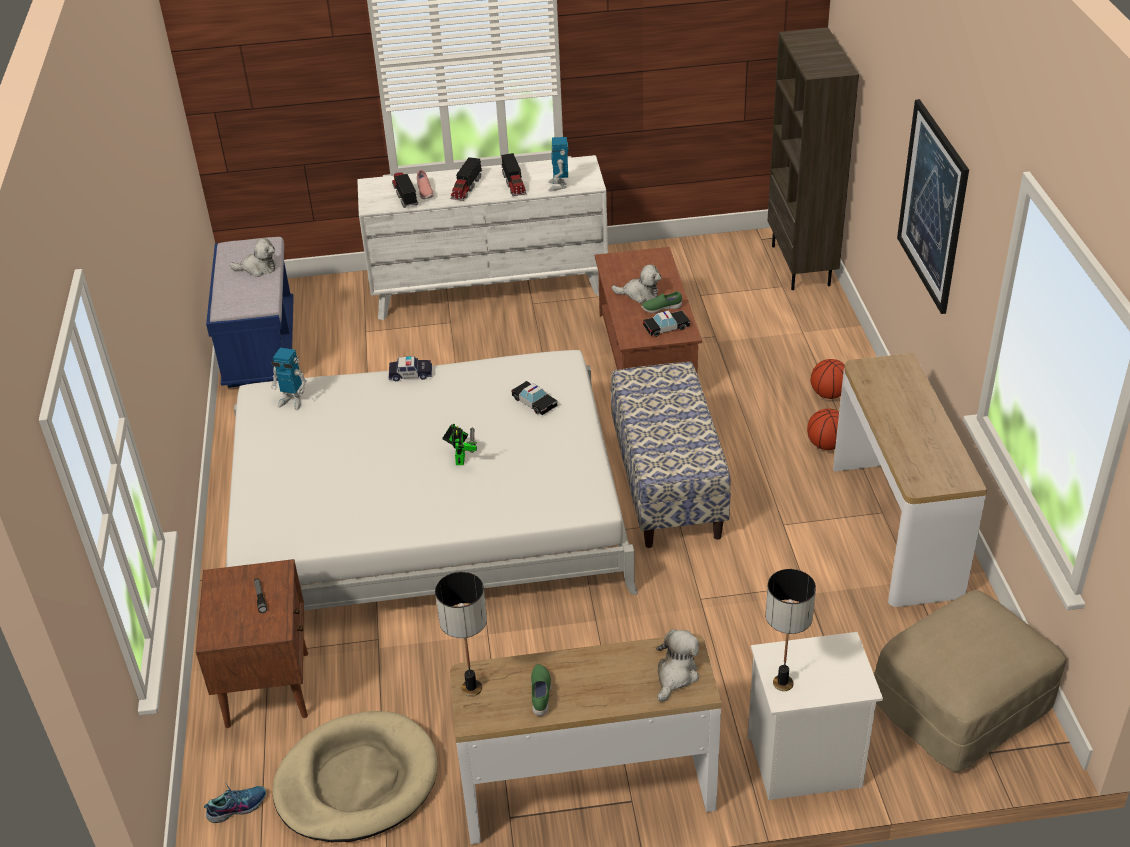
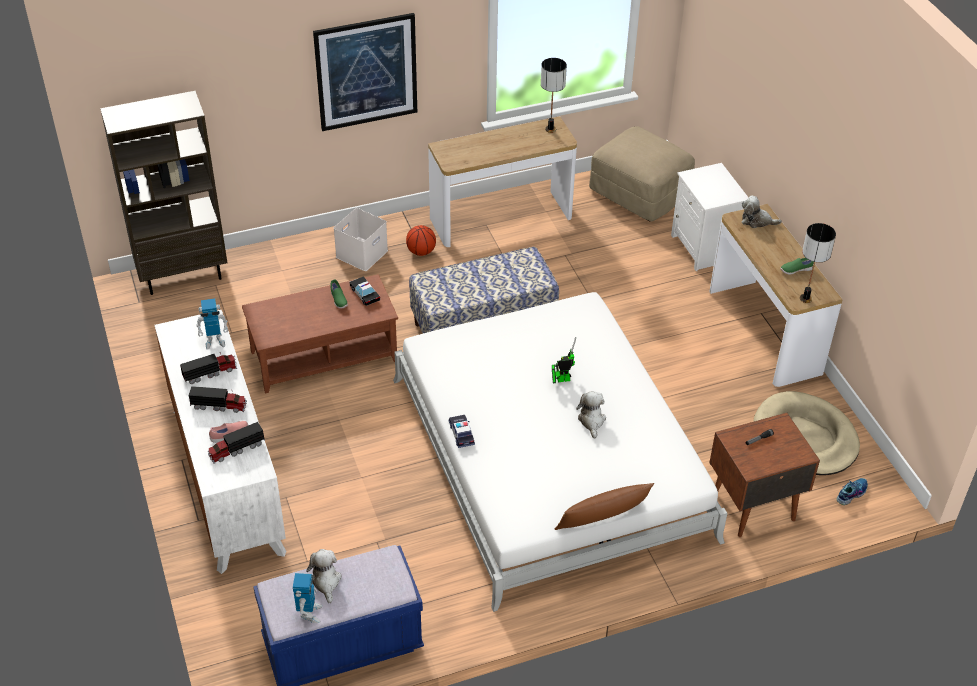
camera: 105 degrees left, 5 degrees up
shoe [204,784,266,823] -> shoe turned 90 degrees clockwise [836,478,868,505]
toy robot [271,348,307,410] -> toy robot moved to [293,573,323,623]
toy car [511,381,557,415] -> none
plush toy [612,264,661,303] -> plush toy moved to [576,391,606,439]
table lamp [766,569,816,691] -> table lamp moved to [541,58,567,133]
basketball [811,359,845,399] -> white storage box [334,208,388,271]
none -> brown pillow [555,483,654,530]

